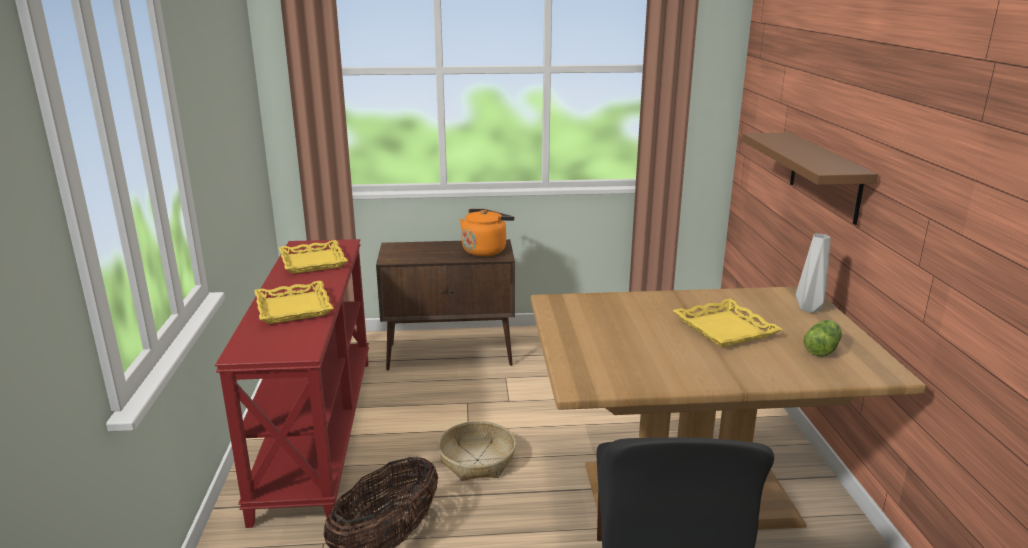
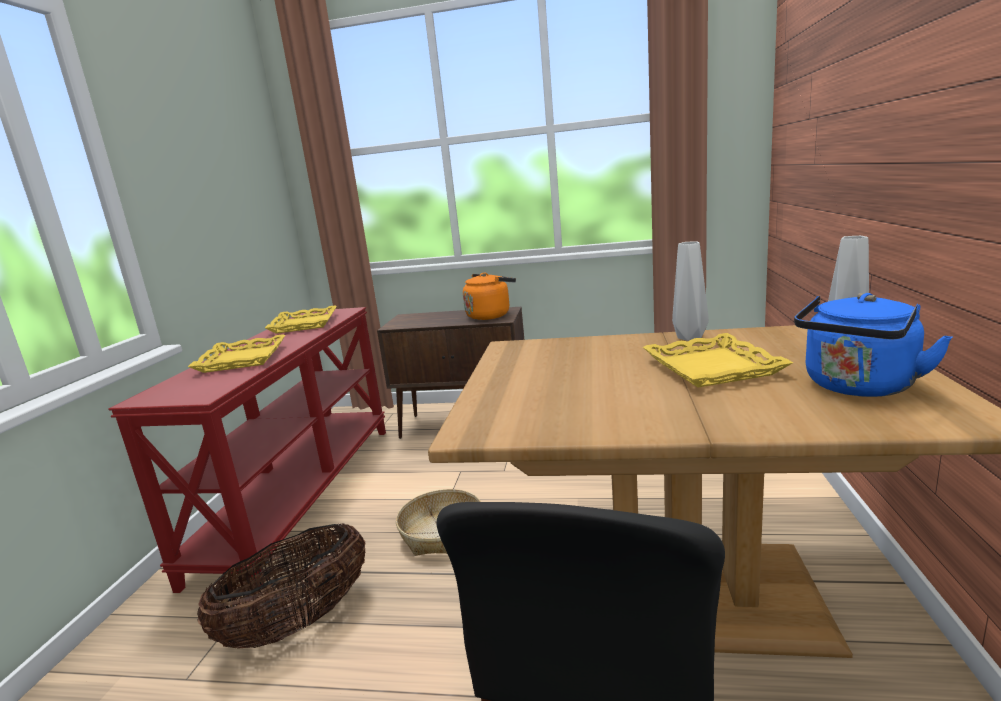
camera: 15 degrees right, 5 degrees down
brown shelf [742,132,878,225] -> none
lettuce [803,320,842,357] -> blue kettle [794,293,952,397]
none -> grey vase [672,241,709,341]

